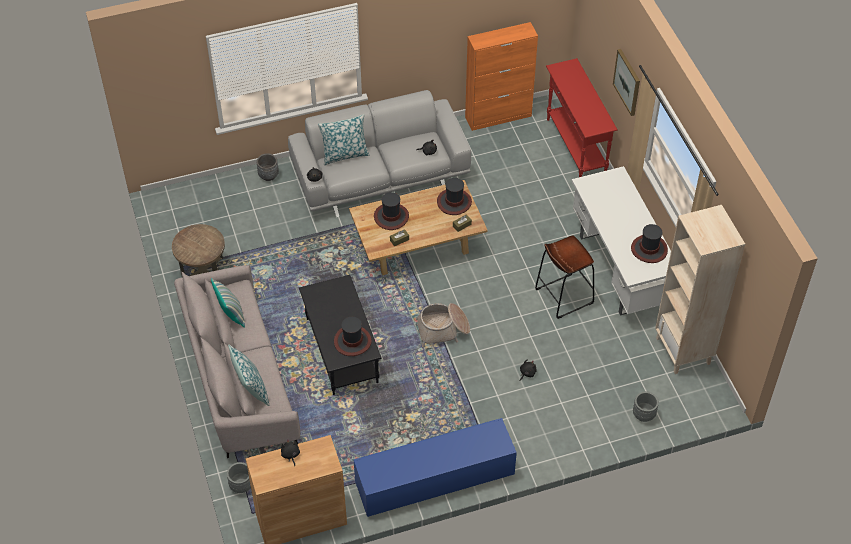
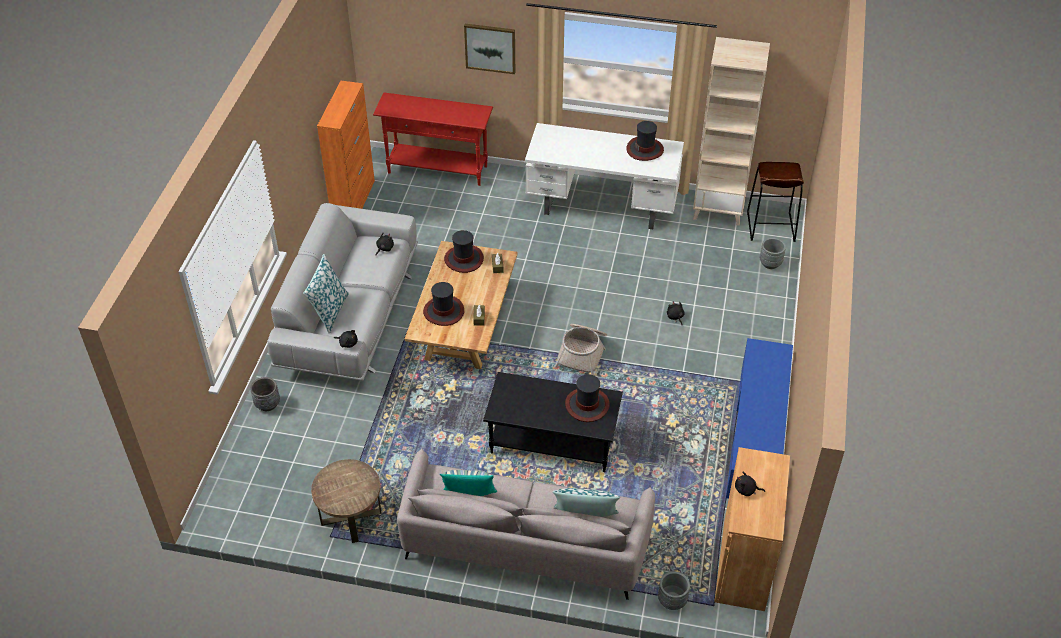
camera: 60 degrees left, 5 degrees down
brown stool [535,236,594,319] -> brown stool moved to [747,162,804,242]

